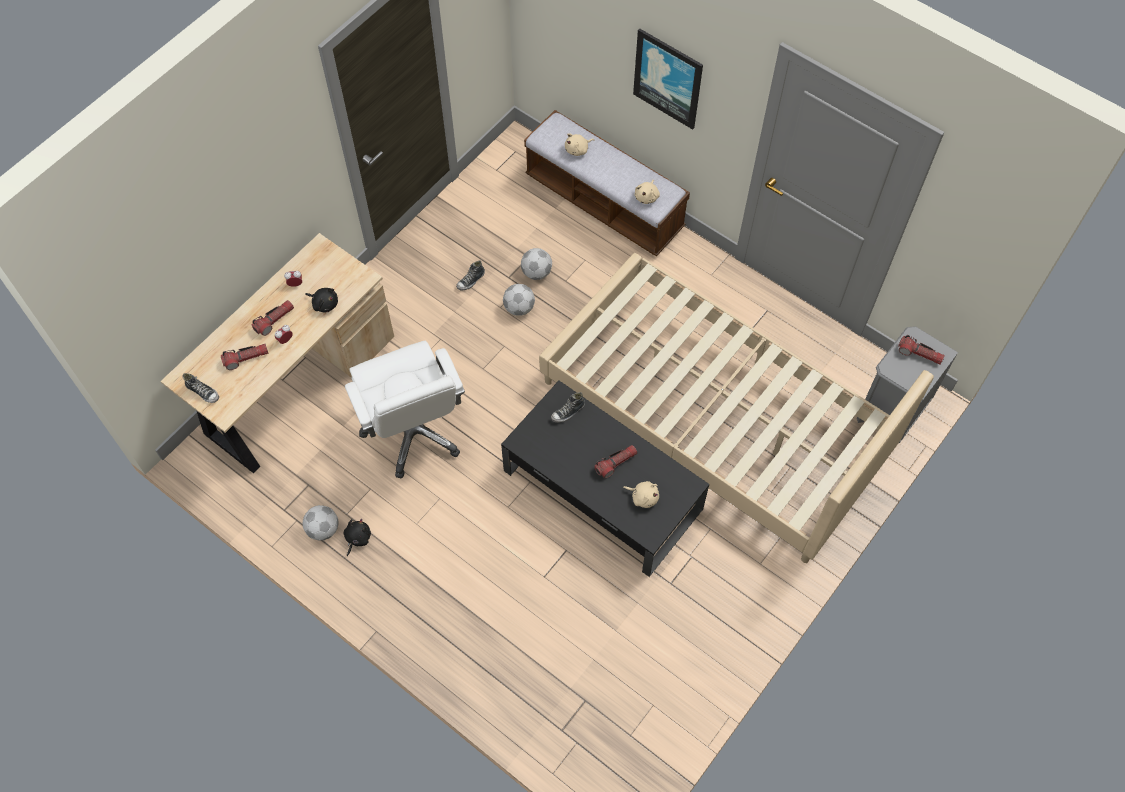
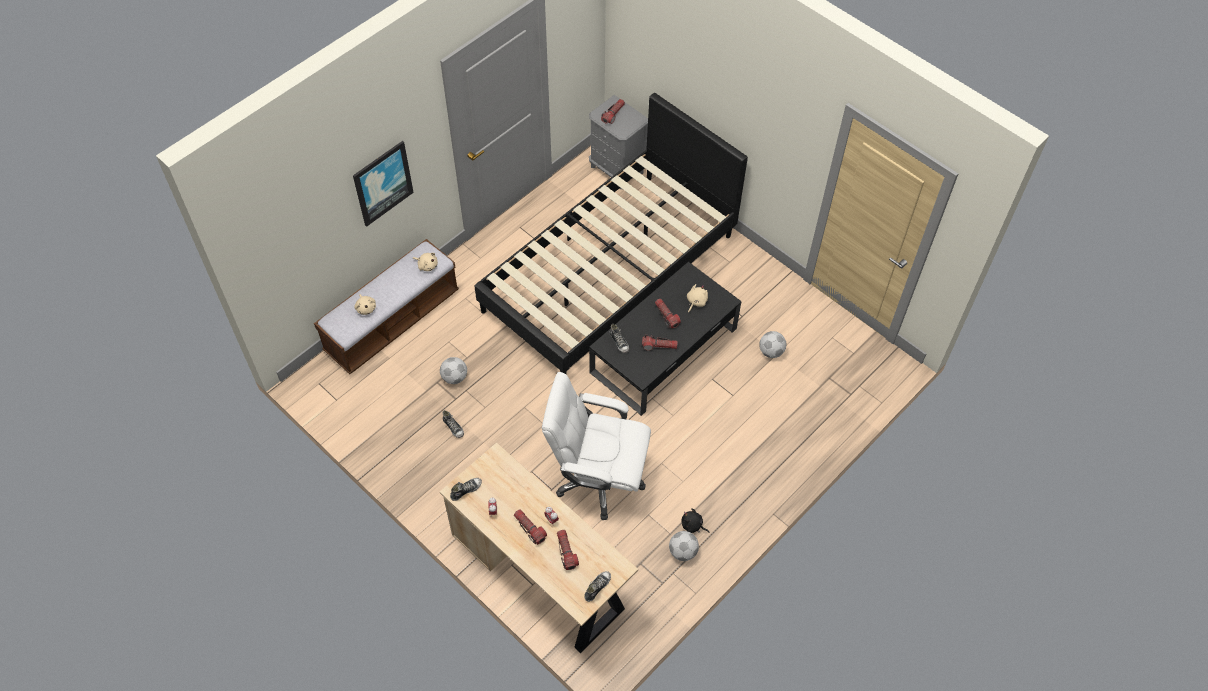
camera: 85 degrees left, 5 degrees down
black plush toy [305,288,338,312] -> none
white office chair [345,341,465,479] -> white office chair turned 150 degrees counterclockwise [542,372,651,520]
football [503,284,535,316] -> football moved to [759,331,786,358]
beige bed [539,253,934,563] -> black bed [474,93,748,374]
none -> shoe [450,478,482,501]
none -> flashlight [642,335,678,351]

